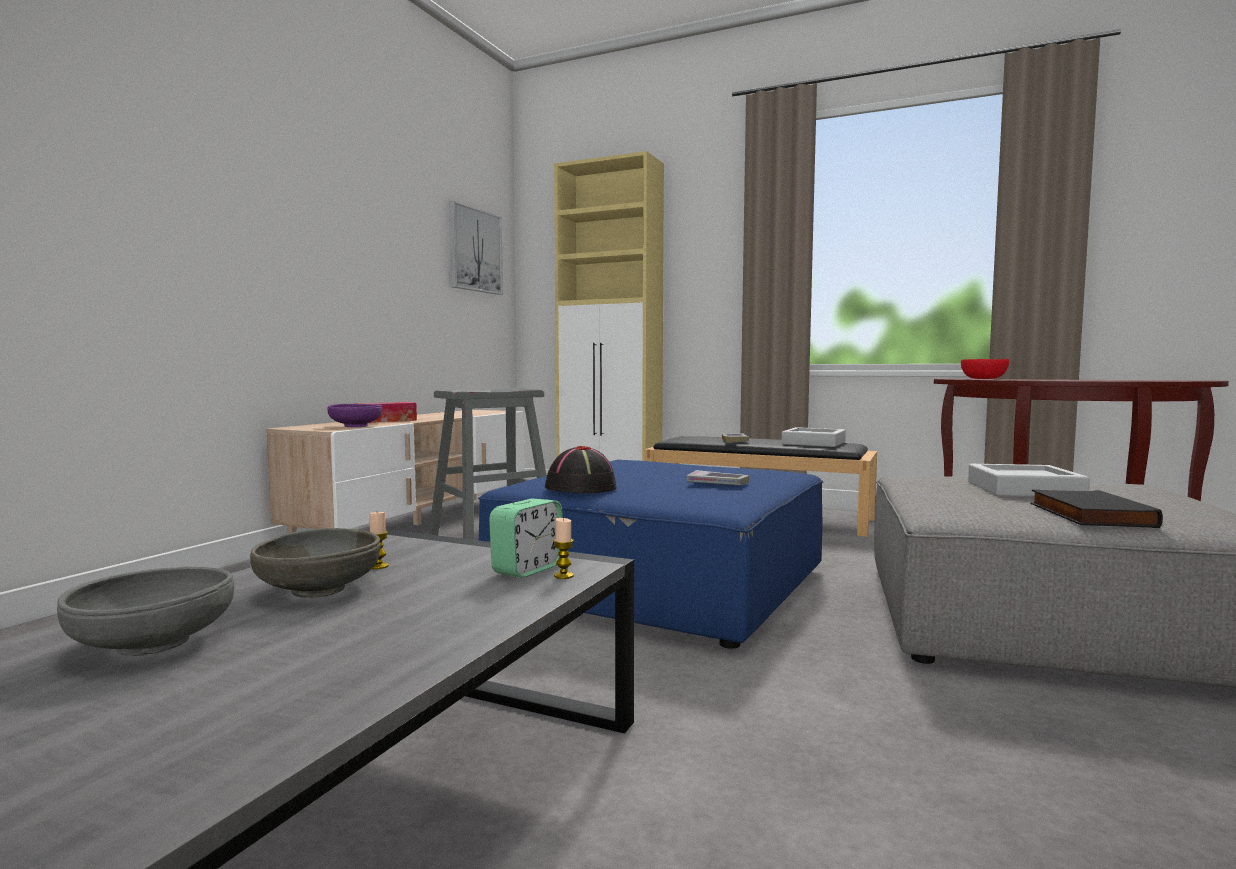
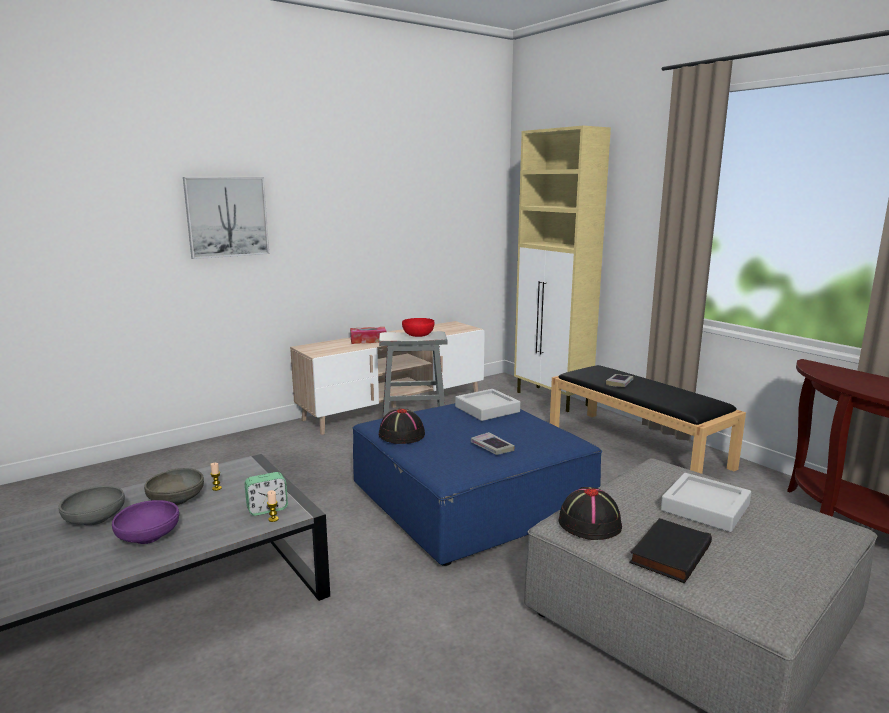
camera: 30 degrees right, 10 degrees up
purple bowl [327,404,382,427] -> purple bowl moved to [112,500,179,544]
picture [449,201,503,295] -> picture moved to [183,177,269,259]
grey tray [782,427,846,447] -> grey tray moved to [455,389,520,421]
red bowl [961,359,1009,379] -> red bowl moved to [402,318,434,337]
none -> black hat [558,487,622,540]

